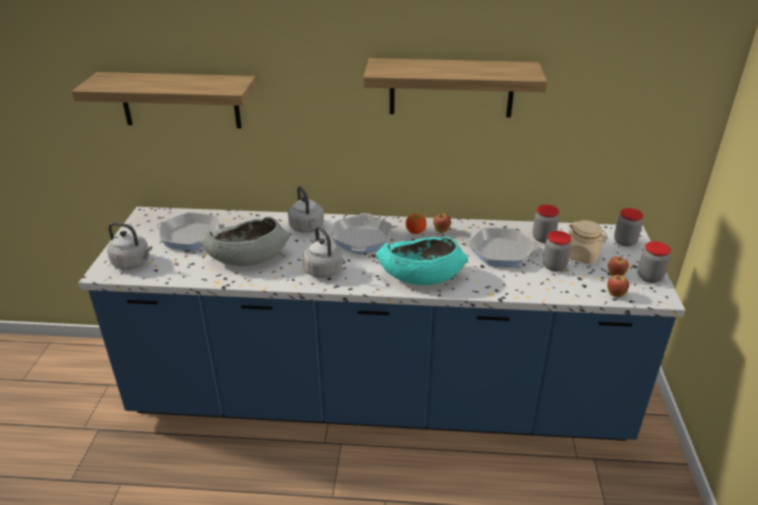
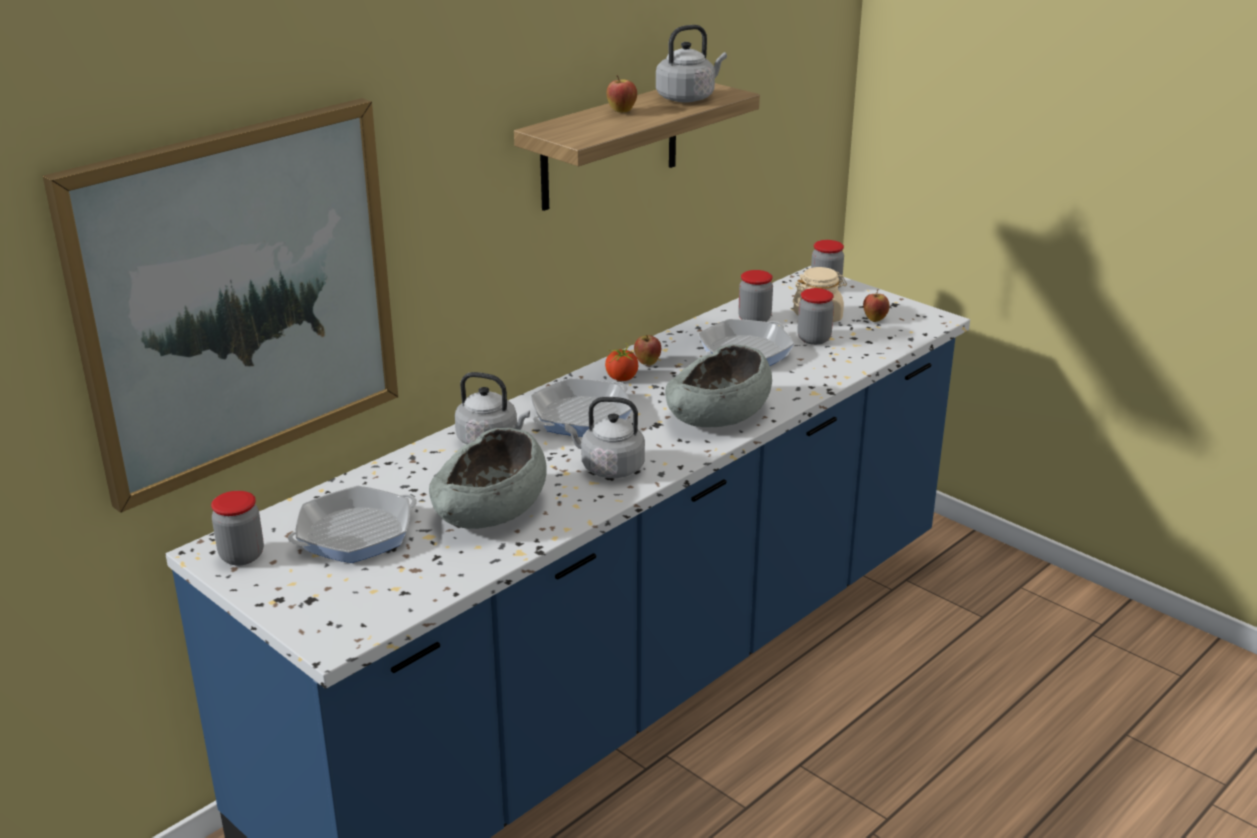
camera: 50 degrees left, 5 degrees down
shelf [72,72,257,128] -> picture [43,98,398,513]
grey kettle [107,222,152,269] -> grey kettle moved to [656,25,727,102]
frying pan [332,213,392,254] -> frying pan turned 90 degrees clockwise [531,378,632,437]
turquoise bowl [376,236,468,285] -> grey bowl [665,344,772,427]
apple [607,273,629,297] -> apple moved to [606,75,637,113]
jar [638,241,671,283] -> jar moved to [211,491,264,566]

